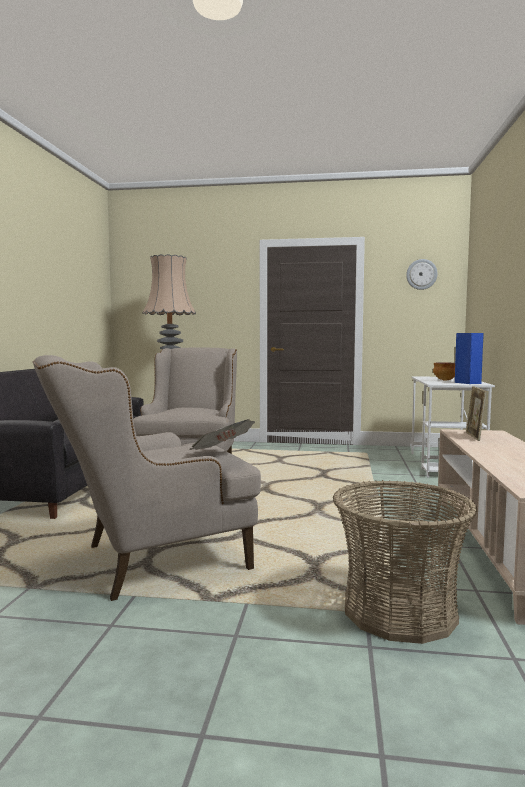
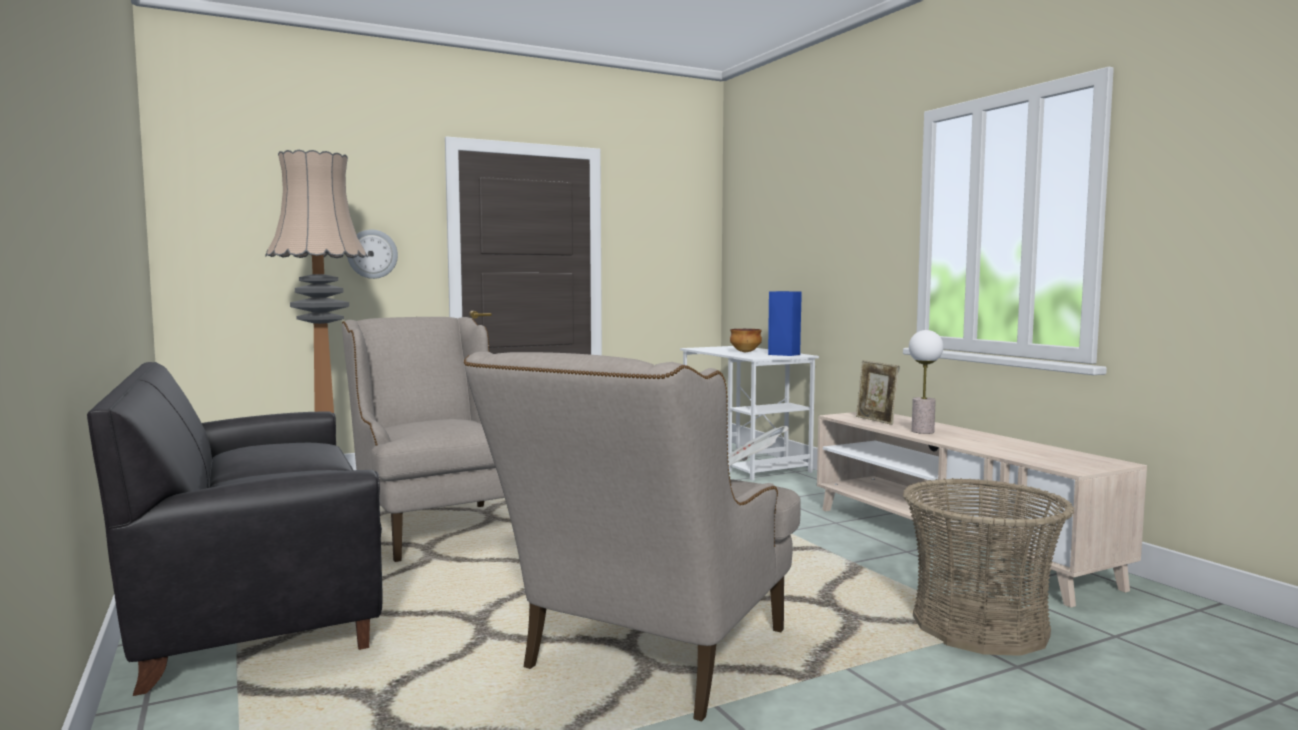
camera: 35 degrees left, 0 degrees up
wall clock [406,259,438,290] -> wall clock moved to [347,230,398,279]
none -> table lamp [909,330,943,434]

